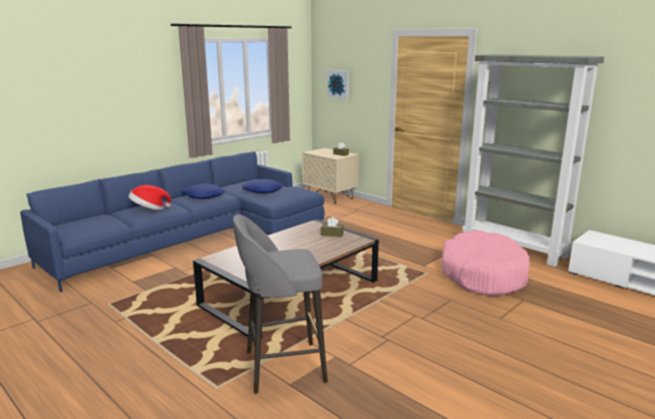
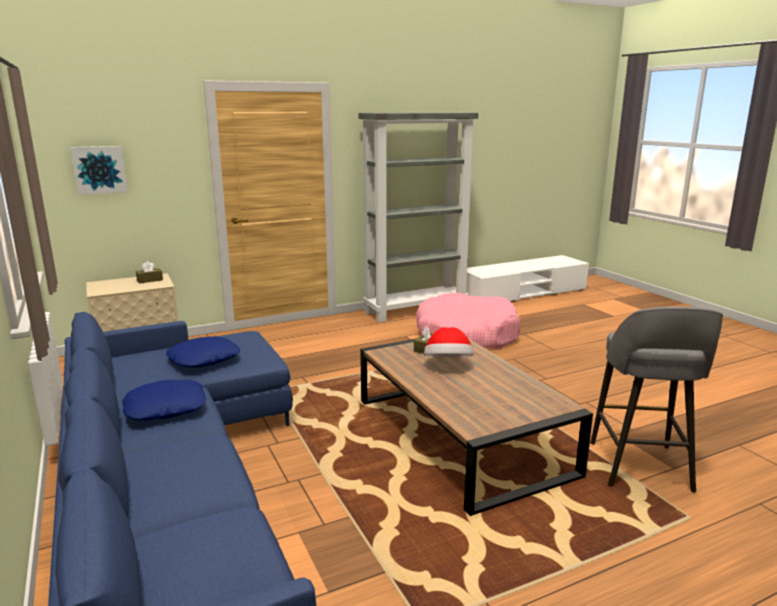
camera: 70 degrees left, 0 degrees up
hat [128,185,171,210] -> hat moved to [424,327,474,357]

